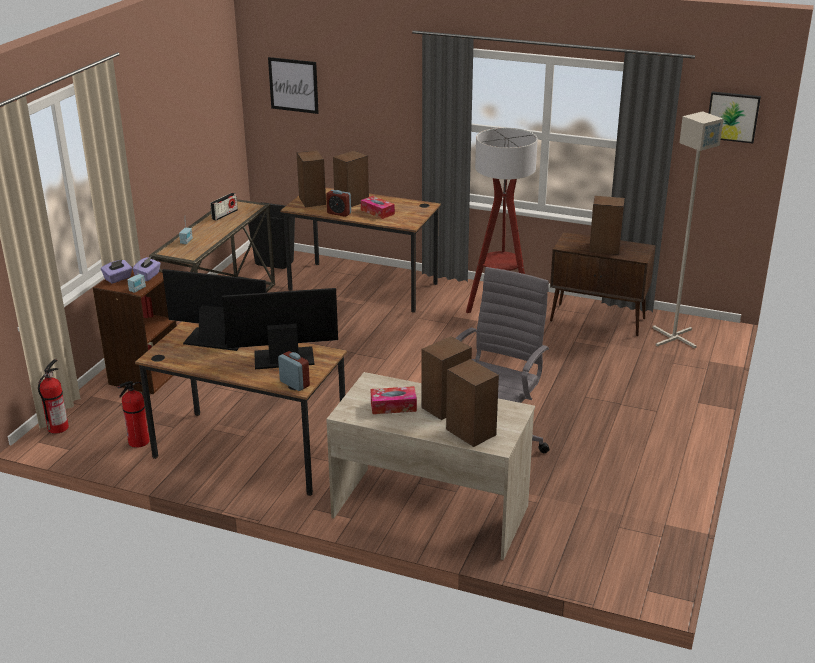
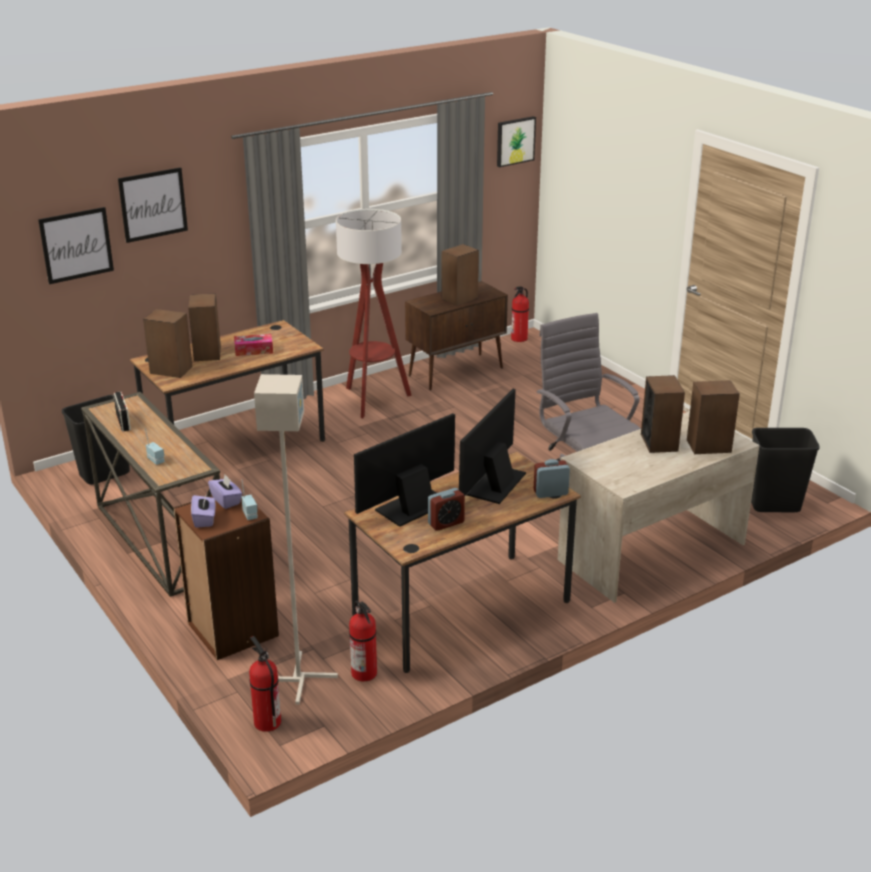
camera: 55 degrees left, 0 degrees up
alarm clock [326,190,351,217] -> alarm clock moved to [428,488,465,531]
tissue box [371,386,417,414] -> none
grey floor lamp [652,111,723,348] -> grey floor lamp moved to [254,374,338,705]
none -> picture [118,167,188,243]
none -> fire extinguisher [511,286,529,342]
none -> black trash can [751,428,820,512]

